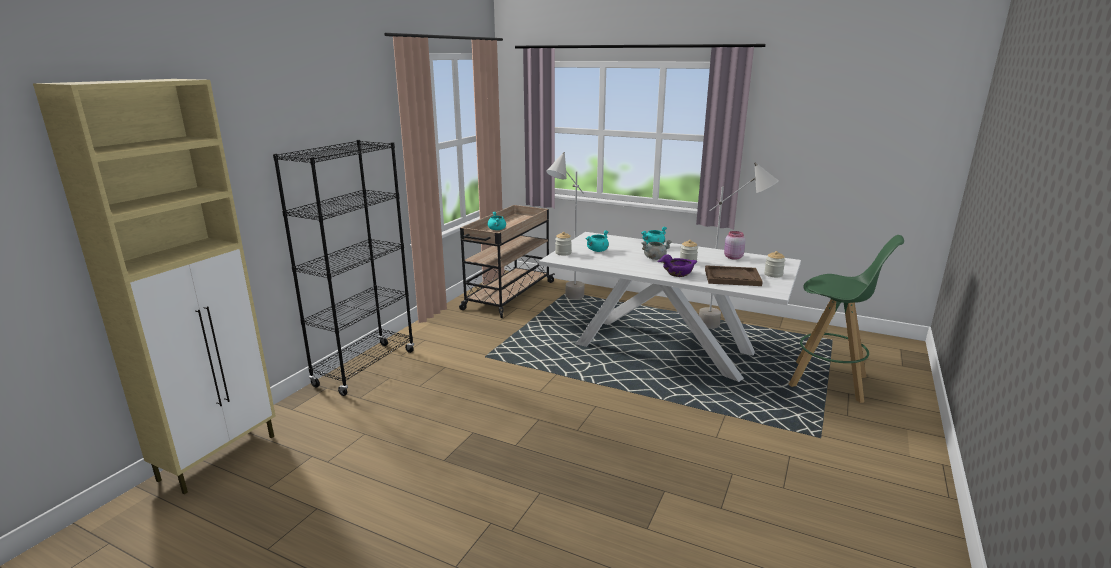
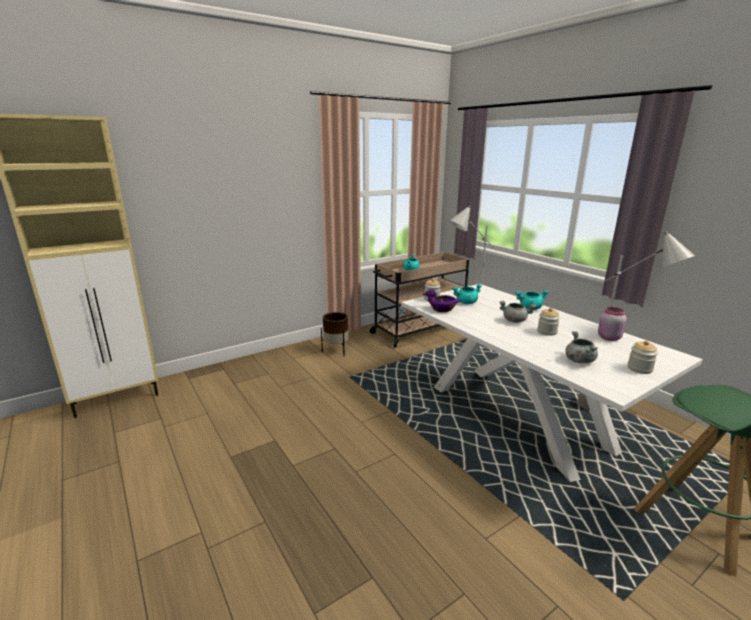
camera: 30 degrees right, 0 degrees up
black bookcase [273,140,414,396] -> none
purple bowl [657,255,697,277] -> purple bowl moved to [423,289,461,312]
brown tray [705,265,763,286] -> grey cooking pot [565,331,598,363]
none -> brown planter [321,312,349,356]

